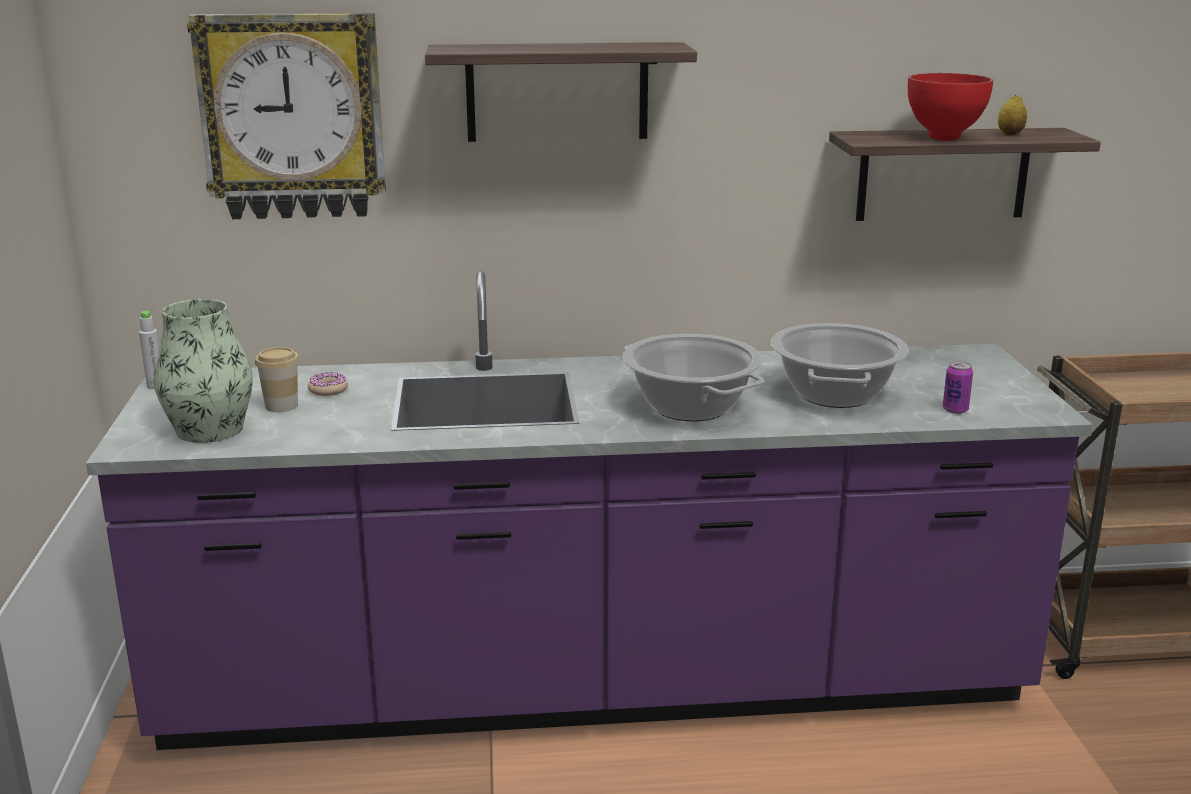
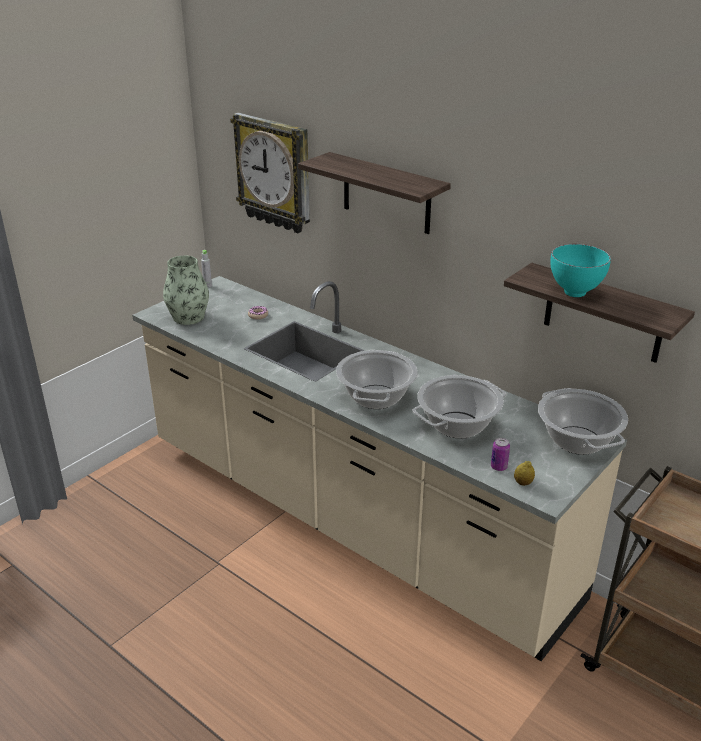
camera: 45 degrees right, 10 degrees up
purple counter [86,271,1093,750] -> beige counter [132,276,627,661]
cup [255,347,299,412] -> none
red bowl [908,73,993,141] -> turquoise bowl [550,244,611,297]
lemon [998,95,1027,136] -> lemon moved to [514,461,535,486]
none -> cooking pot [538,388,628,455]

